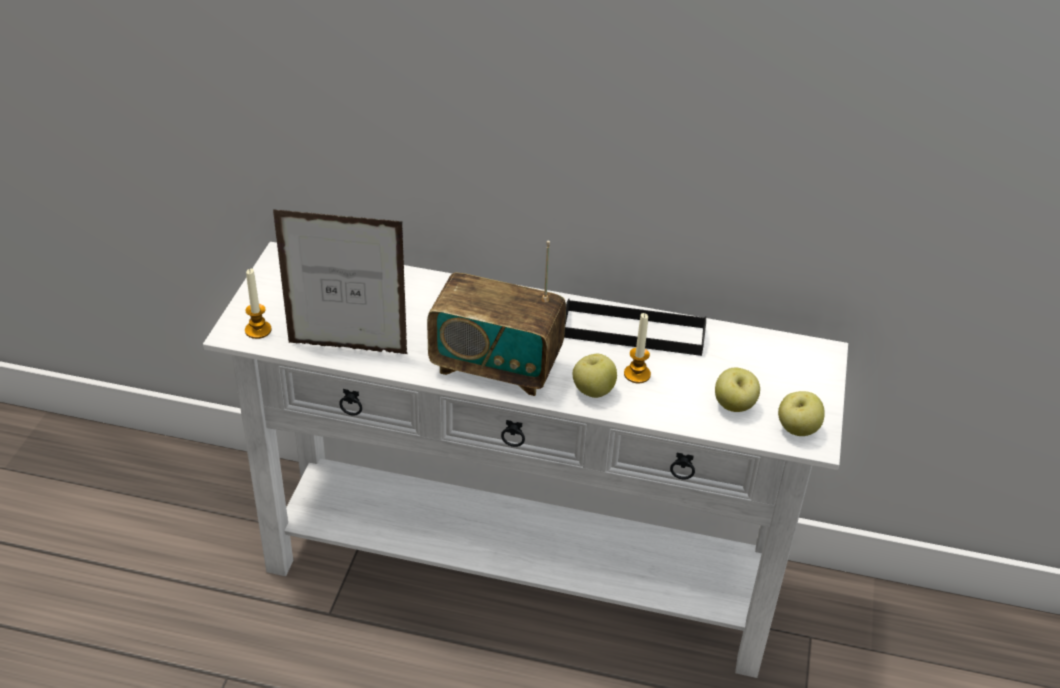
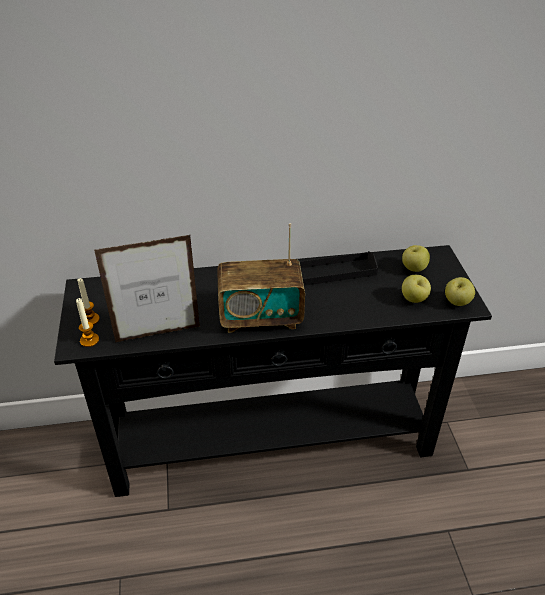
camera: 20 degrees left, 0 degrees up
white console table [203,242,848,678] -> black console table [54,245,492,497]
apple [573,354,617,398] -> apple moved to [402,245,430,272]
candle [624,313,651,383] -> candle moved to [77,278,100,325]

